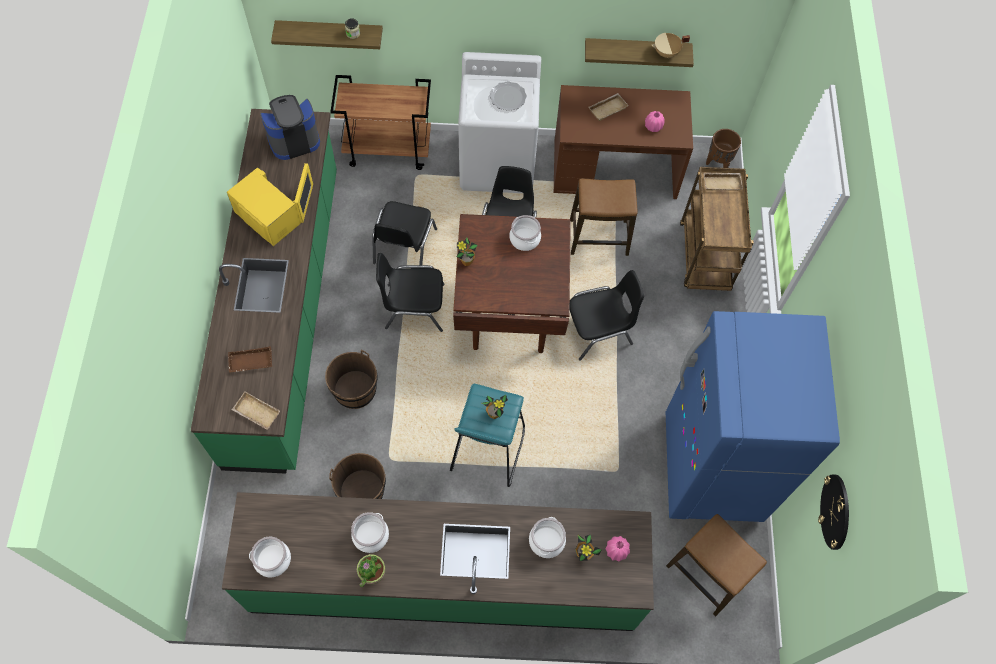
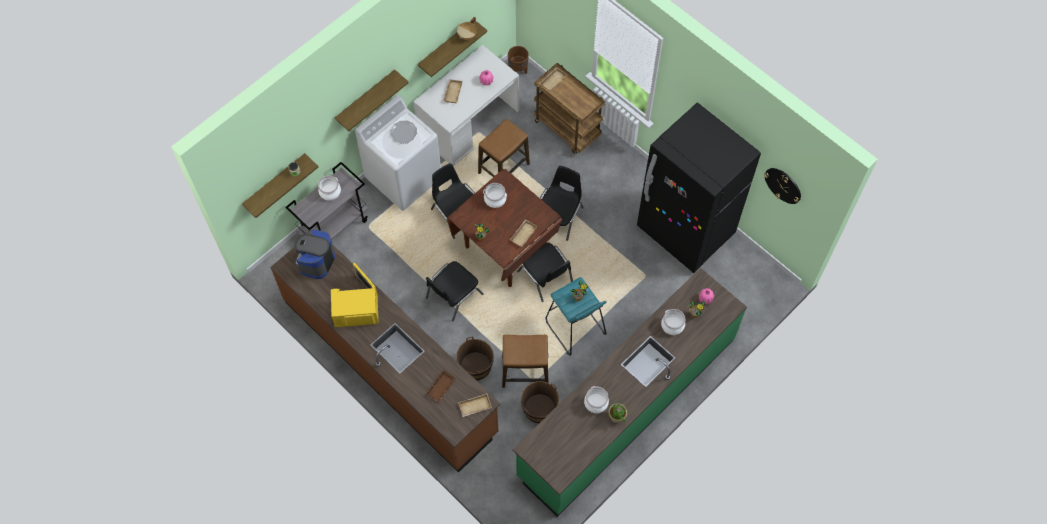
camera: 45 degrees left, 0 degrees up
green counter [191,109,337,474] -> brown counter [270,229,501,473]
cooking pot [249,537,291,578] -> cooking pot moved to [318,176,341,201]
brown cart [330,75,431,170] -> grey cart [285,162,368,240]
black chair [372,201,437,265] -> black chair moved to [517,243,573,302]
brown desk [554,85,693,199] -> white desk [413,45,519,166]
blue fridge [666,311,840,522] -> black fridge [637,103,761,273]
stool [666,514,767,617] -> stool moved to [502,335,549,388]
none -> shelf [335,70,409,131]
none -> beige tray [510,219,538,247]

